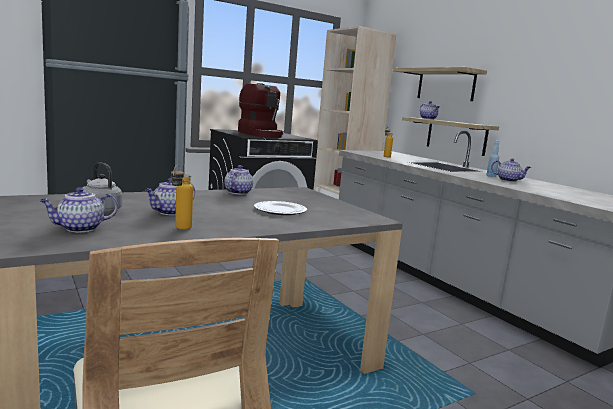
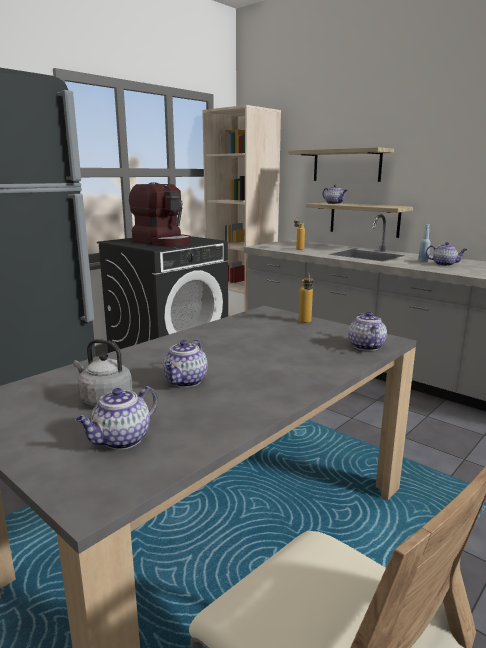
camera: 15 degrees left, 5 degrees up
bottle [171,165,193,230] -> bottle moved to [299,273,314,323]
teapot [224,165,253,195] -> teapot moved to [348,312,387,351]
plate [254,201,307,215] -> none

